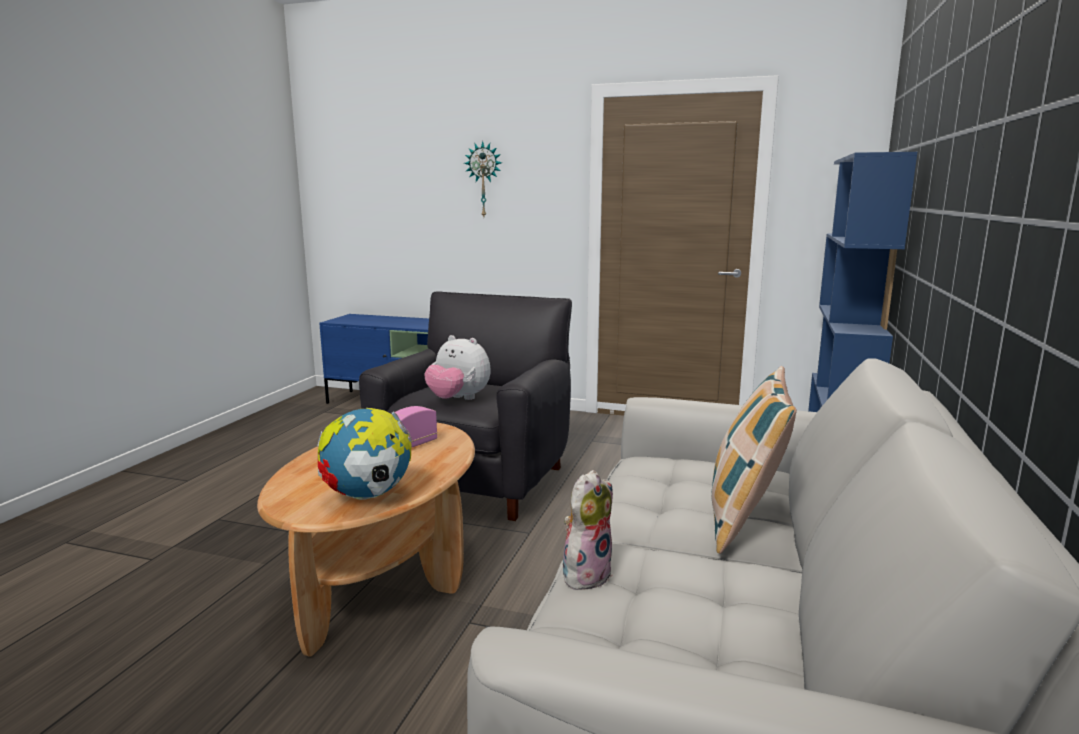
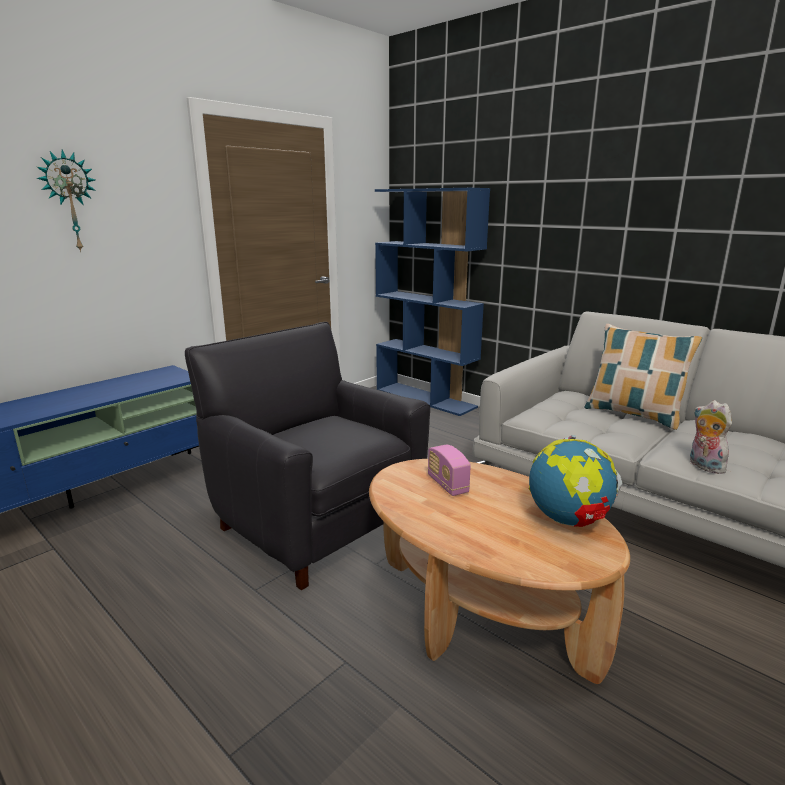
camera: 65 degrees left, 5 degrees up
plush toy [425,335,490,400] -> none

